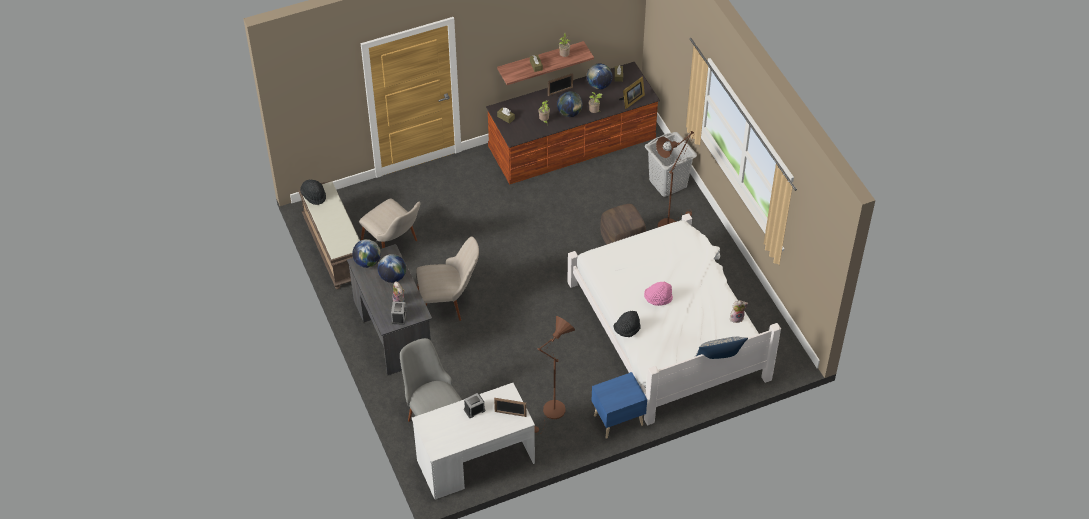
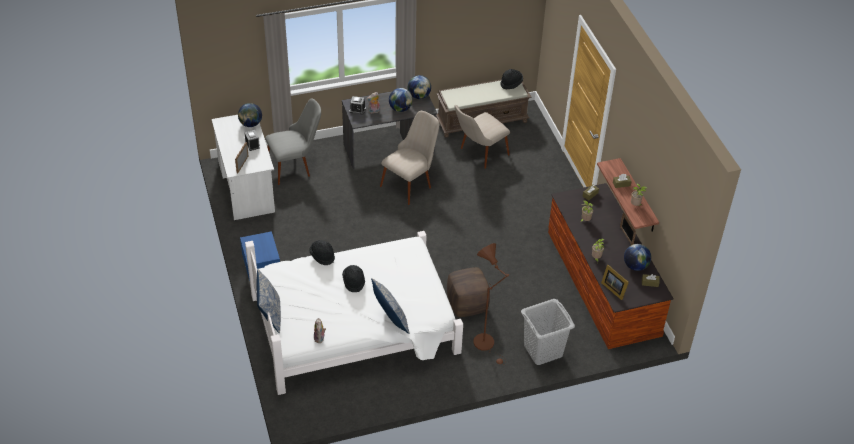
camera: 95 degrees right, 5 degrees down
beige chair [416,236,479,321] -> beige chair turned 135 degrees counterclockwise [380,111,439,205]
brown floor lamp [534,316,575,435] -> none
globe [557,91,583,117] -> globe moved to [238,103,262,127]
pink hat [644,282,673,306] -> black hat [342,265,365,292]
none -> pillow [371,278,409,334]

